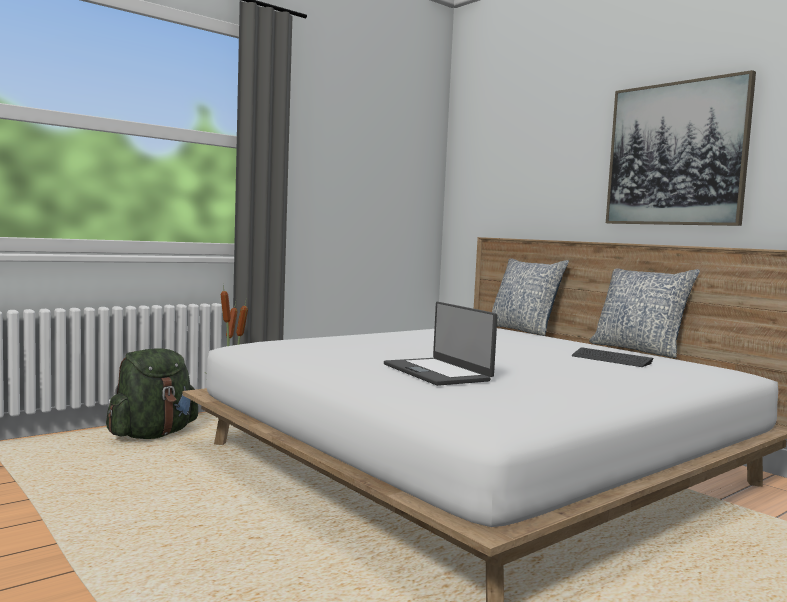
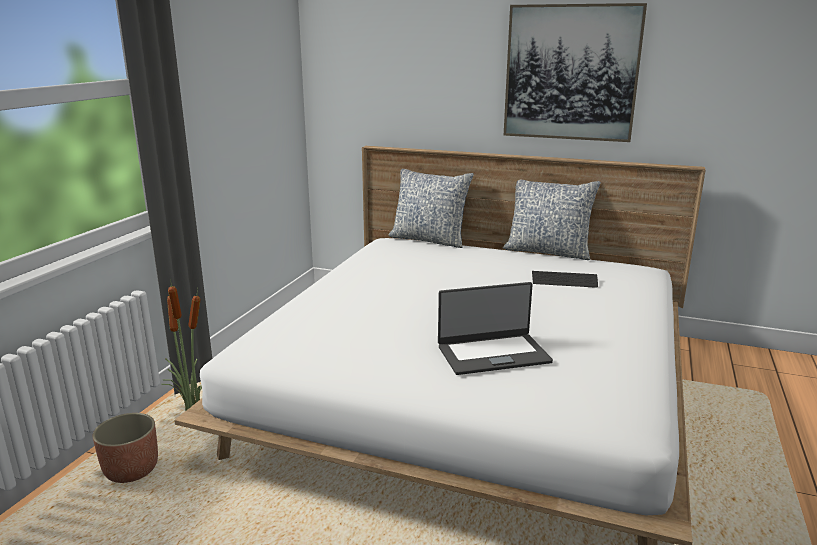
camera: 30 degrees left, 15 degrees up
green backpack [106,348,198,439] -> planter [92,413,158,483]
laptop [384,302,498,386] -> laptop turned 45 degrees counterclockwise [438,282,553,375]

